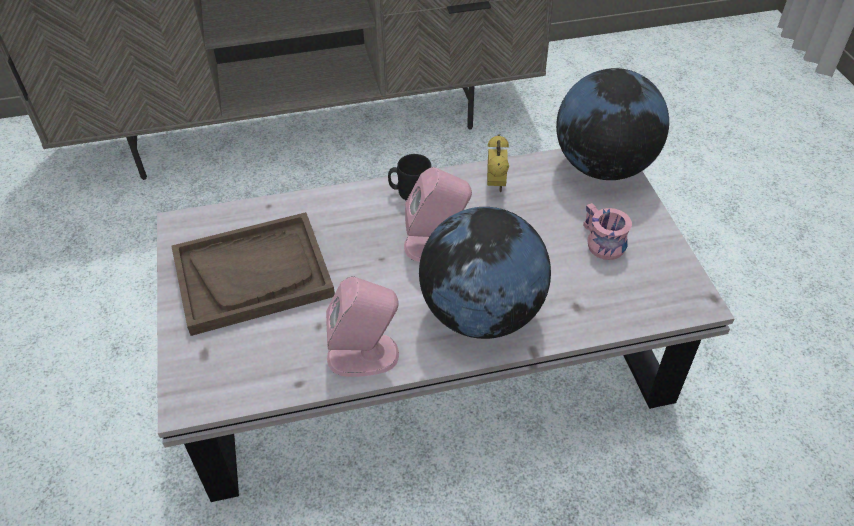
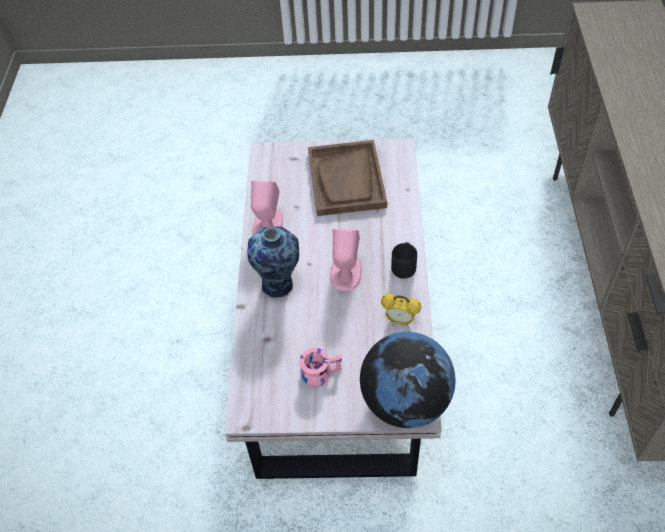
camera: 105 degrees right, 5 degrees up
globe [419,207,551,339] -> vase [248,226,299,298]

